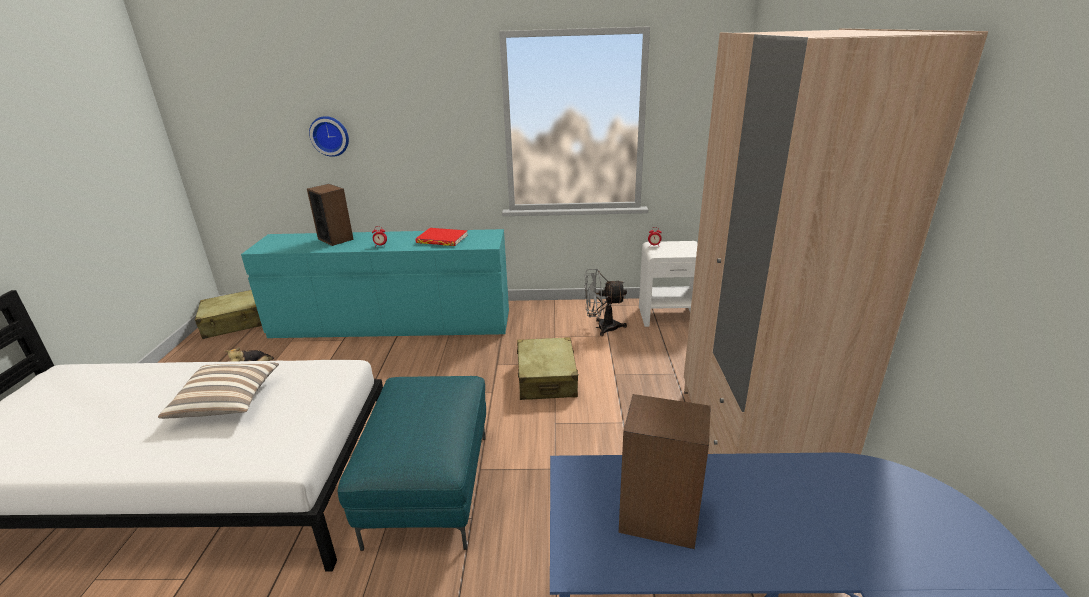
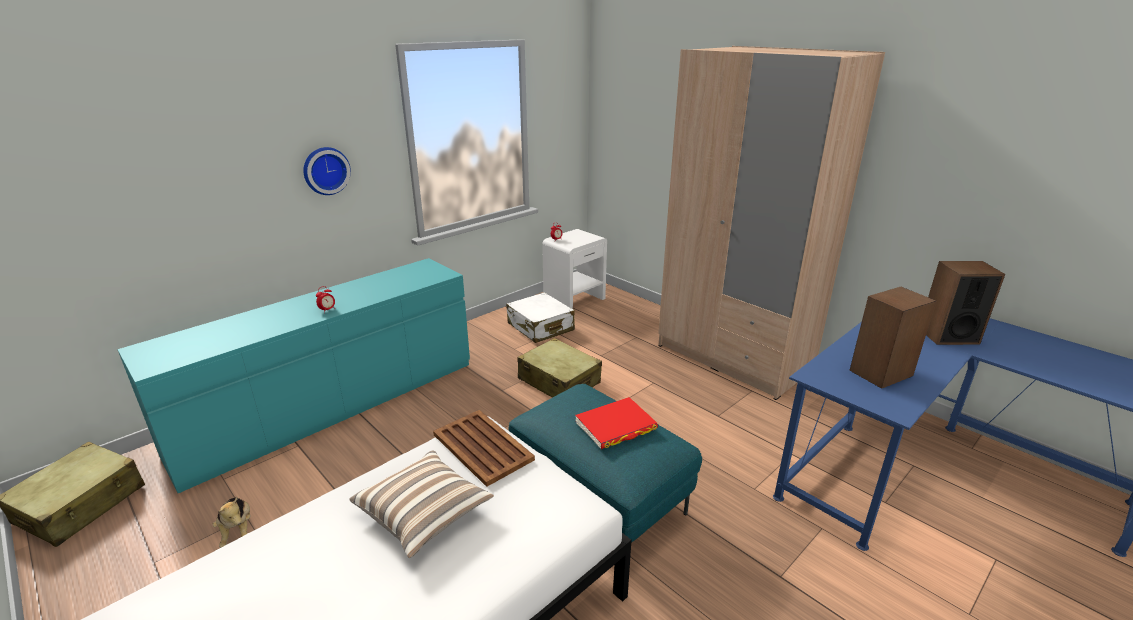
camera: 45 degrees left, 0 degrees up
speaker [307,184,354,246] -> speaker moved to [926,261,1005,345]
wall clock [309,116,349,157] -> wall clock moved to [303,147,351,195]
red book [415,228,468,246] -> red book moved to [575,397,658,449]
grey fan [584,269,627,336] -> white suitcase [506,292,575,343]
none -> brown tray [433,410,535,487]

